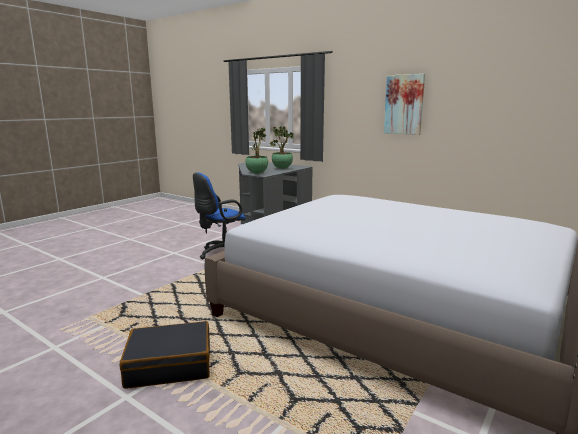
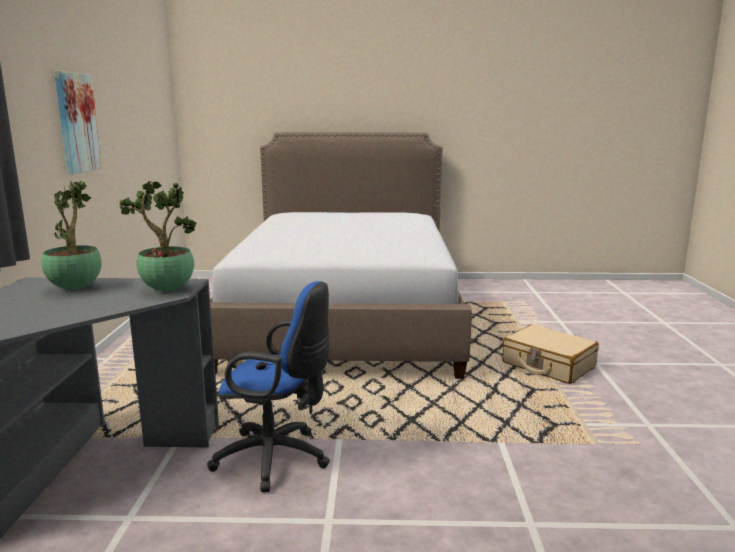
camera: 125 degrees left, 0 degrees up
black suitcase [119,321,210,389] -> beige suitcase [502,324,599,384]

